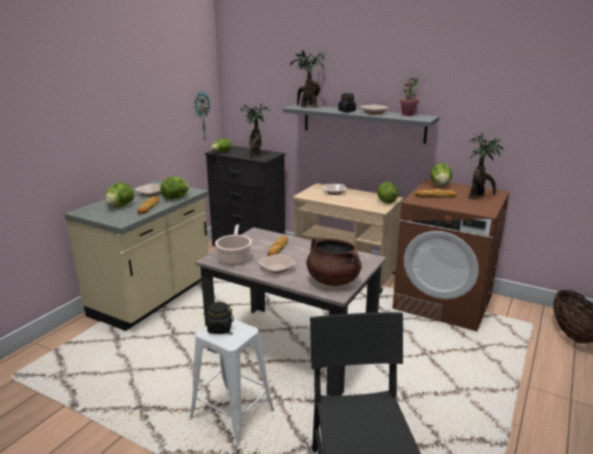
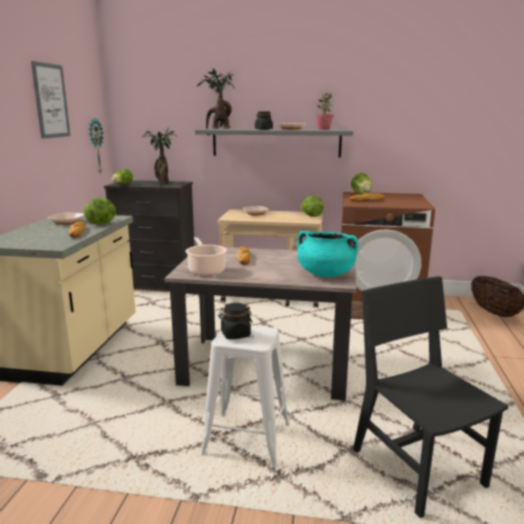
camera: 20 degrees left, 5 degrees down
lettuce [105,182,134,208] -> none
bowl [258,254,296,274] -> none
brown cooking pot [306,237,362,286] -> turquoise cooking pot [297,231,358,277]
potted plant [468,132,503,199] -> none
none -> picture [31,61,70,139]

